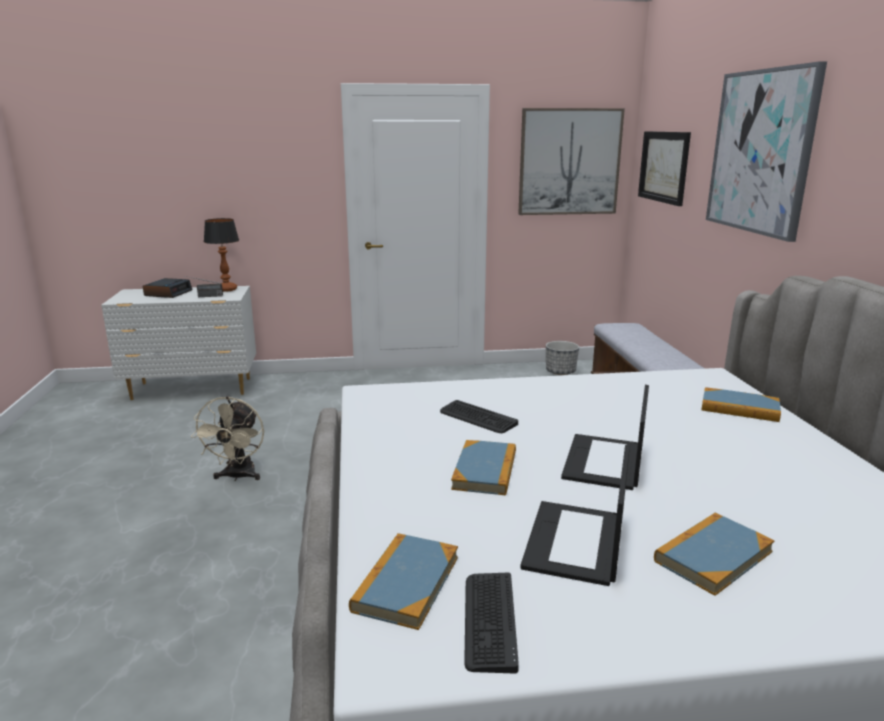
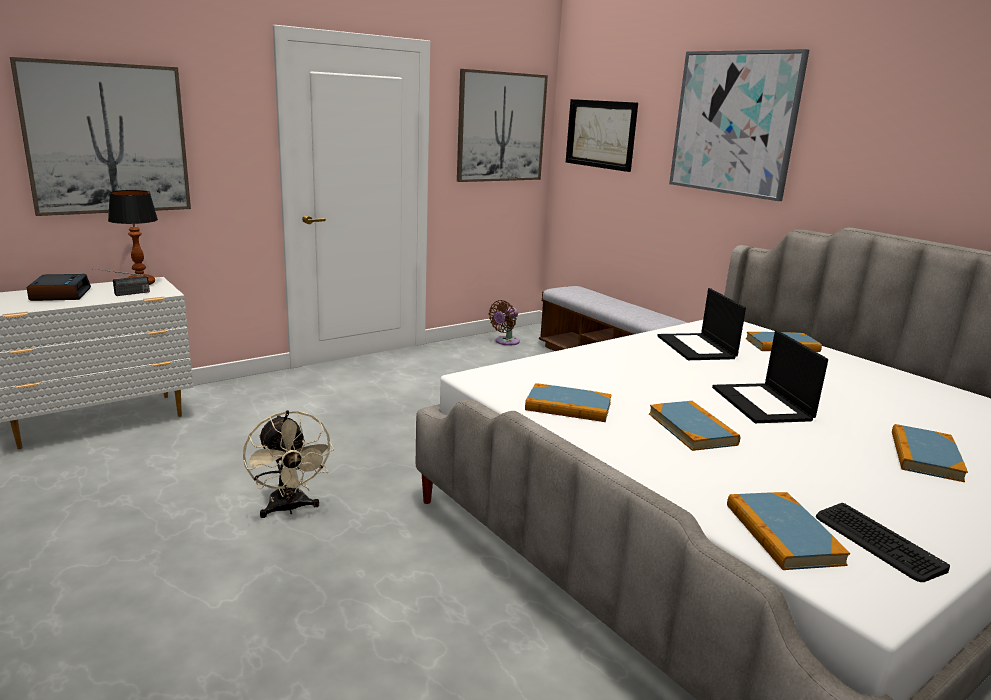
camera: 30 degrees left, 0 degrees up
keyboard [440,400,518,433] -> none
laptop [520,445,630,586] -> laptop moved to [657,288,746,360]
planter [546,341,579,375] -> brown fan [489,300,520,346]
none -> picture [10,57,191,216]
none -> book [525,383,612,422]

